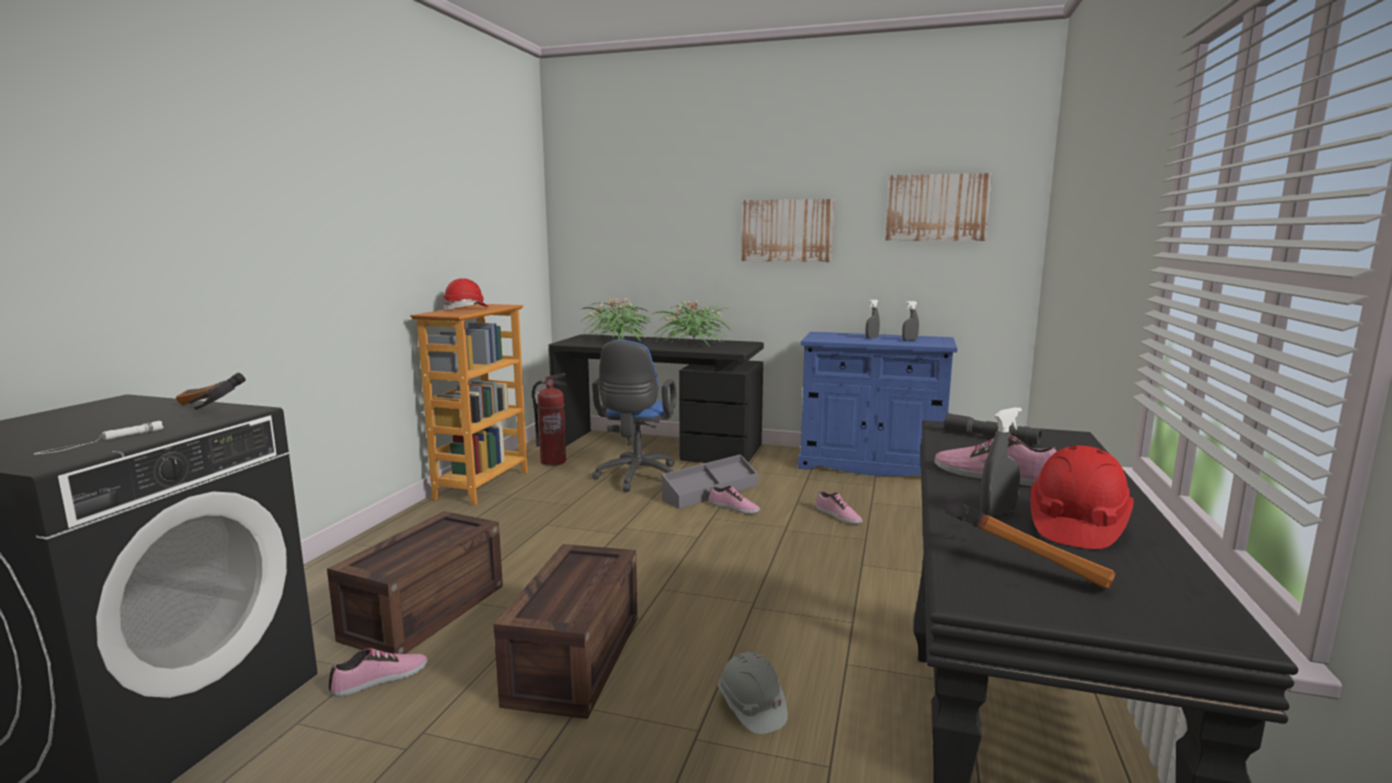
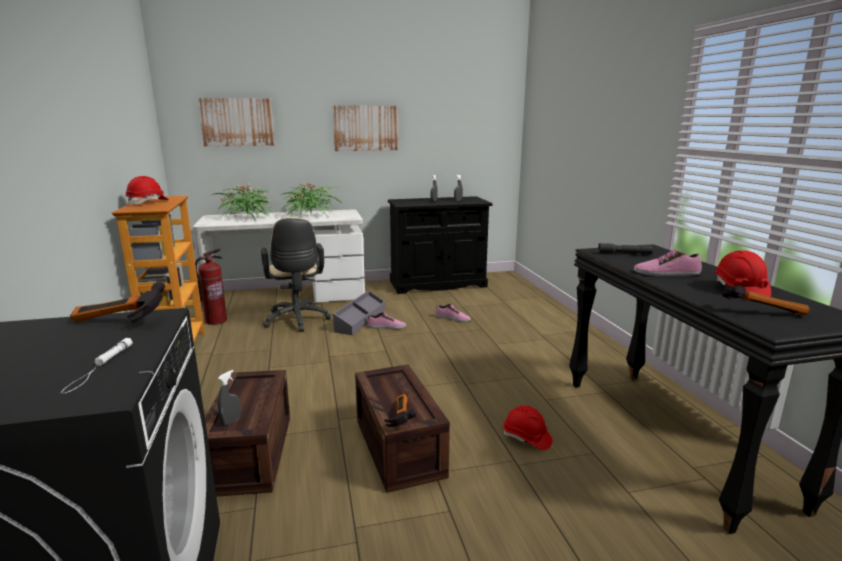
camera: 30 degrees left, 5 degrees up
shoe [329,648,428,697] -> none
black desk [549,334,764,463] -> white desk [193,209,365,302]
blue office chair [592,340,676,492] -> beige office chair [261,217,331,332]
grey hard hat [718,652,788,734] -> red hard hat [503,406,552,451]
blue cabinet [798,332,957,476] -> black cabinet [388,196,492,294]
picture [885,173,992,241] -> picture moved to [198,98,276,147]
grey spray bottle [980,407,1022,517] -> grey spray bottle moved to [218,370,241,426]
none -> hammer [384,394,417,427]

